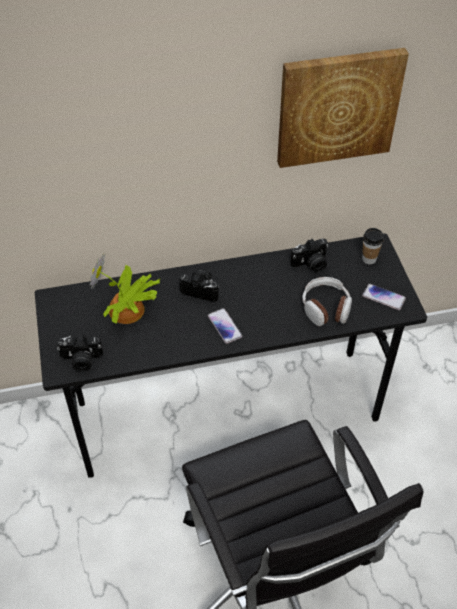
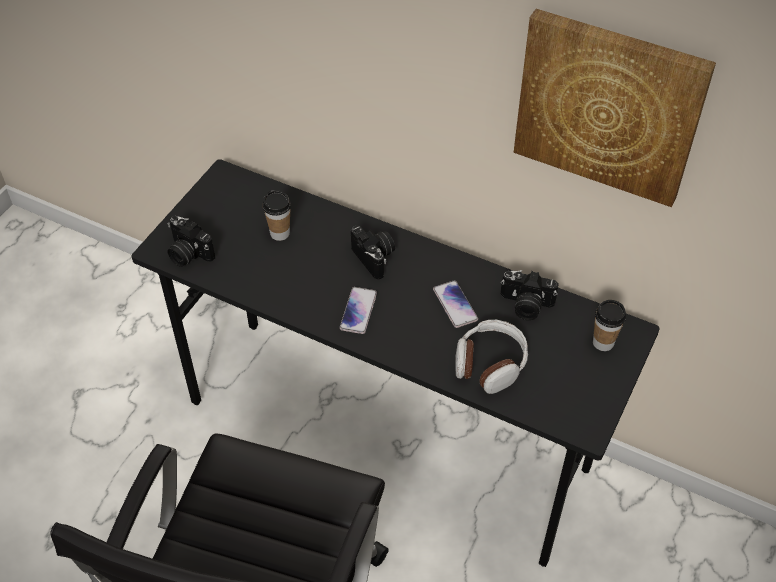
camera: 40 degrees right, 0 degrees up
potted plant [90,254,160,324] -> cup [263,190,291,241]
phone [362,284,406,310] -> phone moved to [433,281,478,328]

